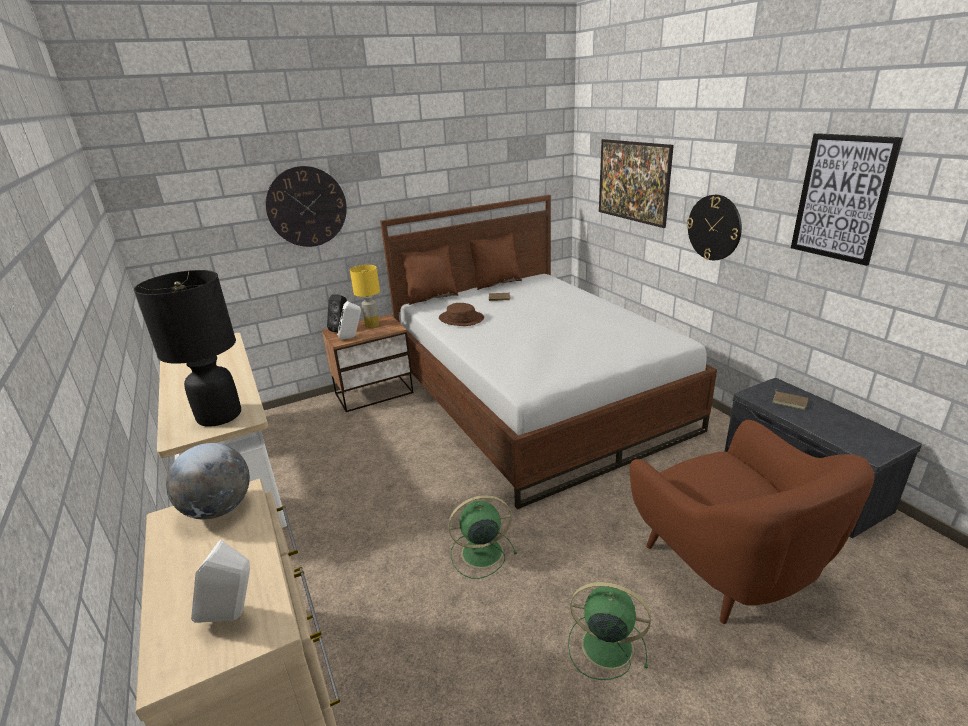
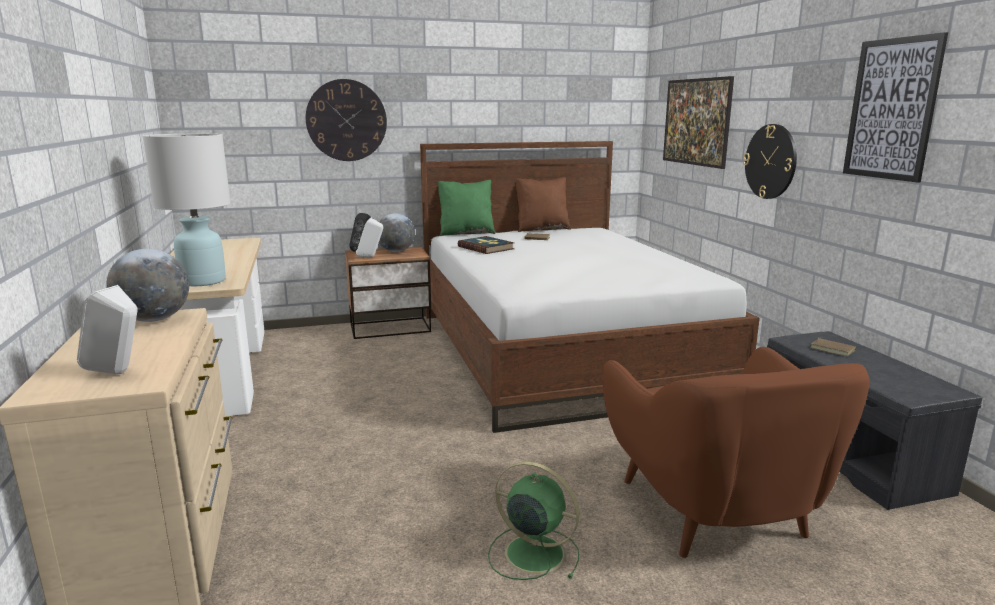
camera: 10 degrees right, 10 degrees down
black table lamp [134,270,241,427] -> white table lamp [143,134,231,286]
yellow table lamp [350,265,380,328] -> globe [379,213,415,252]
brown pillow [401,245,458,305] -> green pillow [438,180,495,236]
brown hat [439,303,484,326] -> book [458,236,514,254]
green fan [448,495,517,579] -> none

